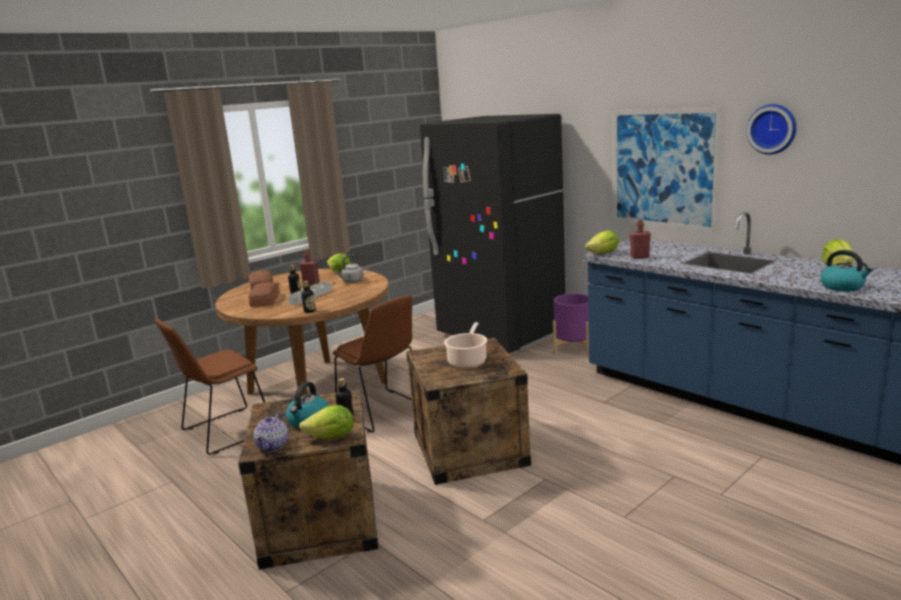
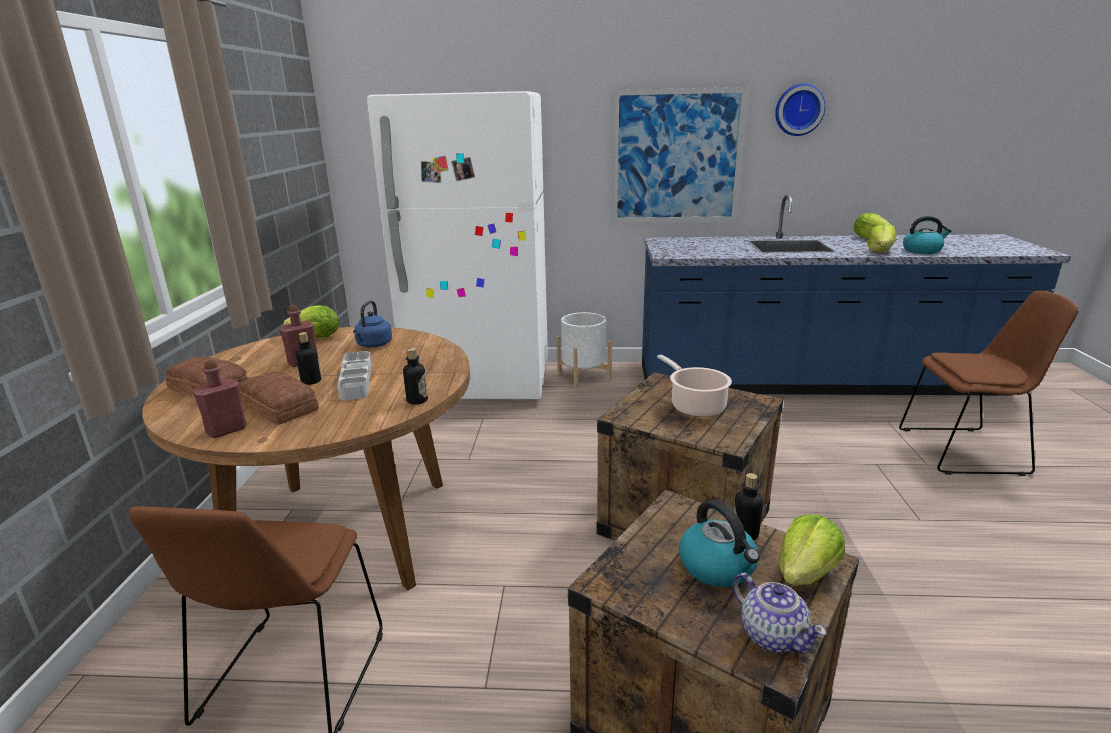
camera: 45 degrees left, 5 degrees up
brown chair [333,295,412,433] -> brown chair moved to [899,291,1079,476]
grey kettle [335,255,364,283] -> blue kettle [353,300,392,347]
black fridge [420,114,565,353] -> white fridge [367,91,548,399]
purple planter [553,294,589,356] -> white planter [557,312,612,388]
lettuce [585,230,619,254] -> lettuce moved to [867,223,896,252]
red bottle [630,219,651,259] -> red bottle moved to [193,360,247,438]

